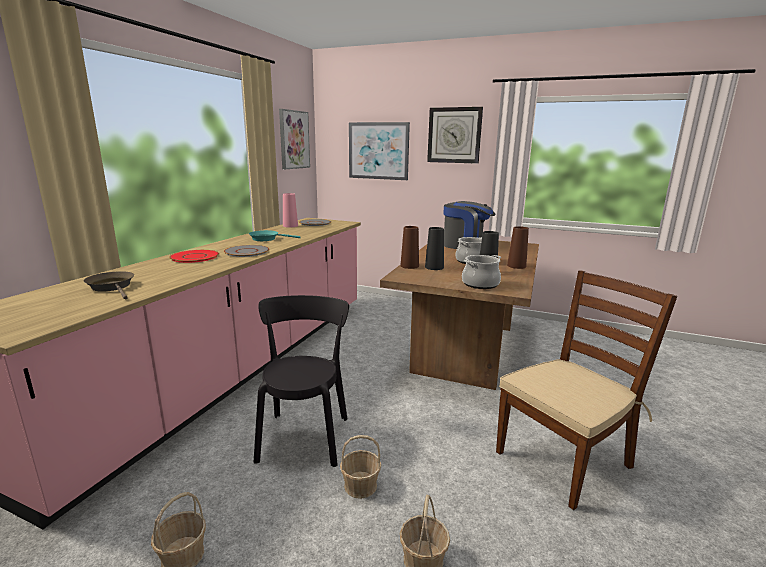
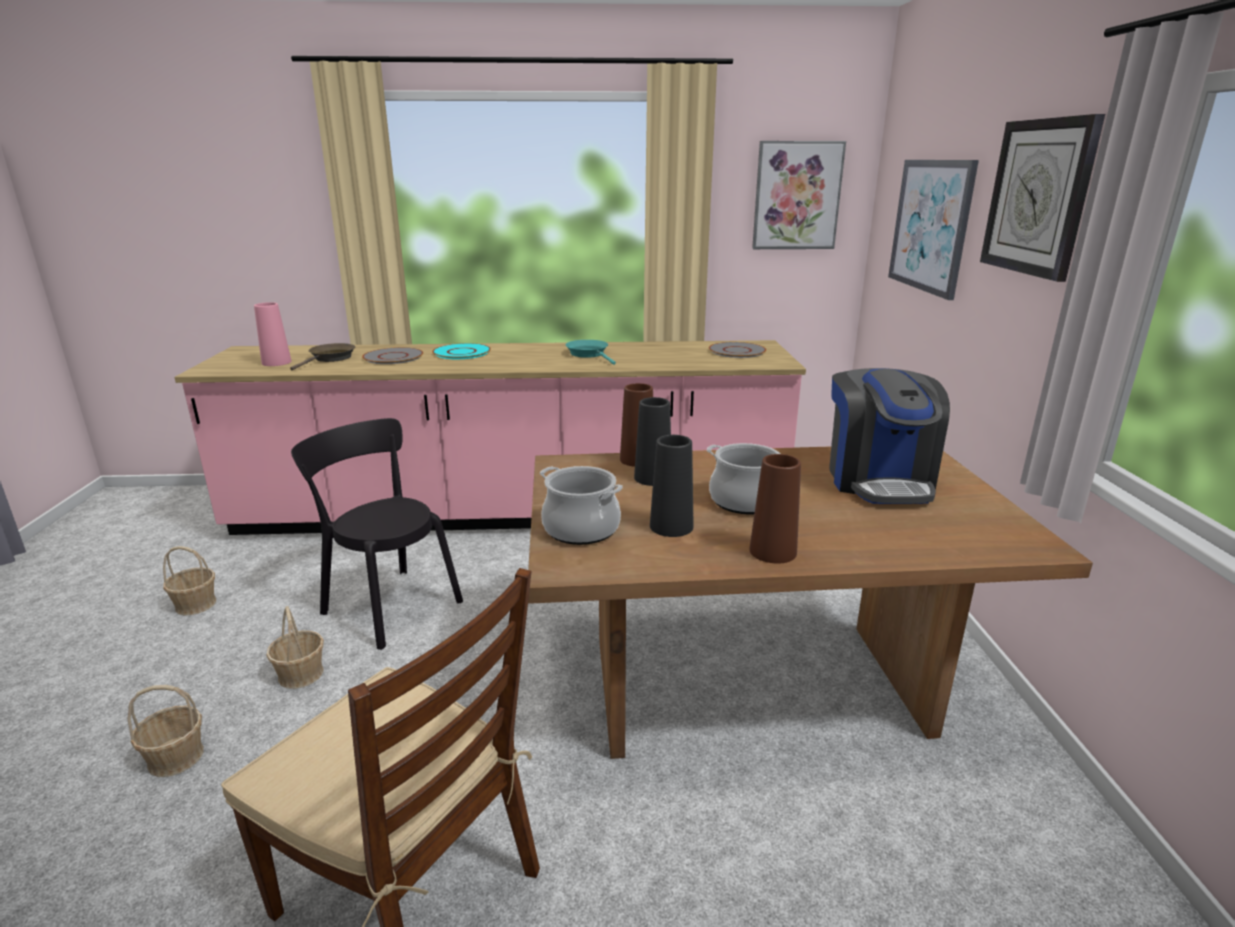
camera: 65 degrees right, 5 degrees up
red plate [169,250,219,263] -> turquoise plate [432,343,491,359]
grey plate [224,245,269,257] -> grey plate moved to [362,347,423,364]
black chair [254,295,349,467] -> black chair turned 120 degrees counterclockwise [291,418,463,650]
pink vase [283,193,298,227] -> pink vase moved to [254,302,292,366]

